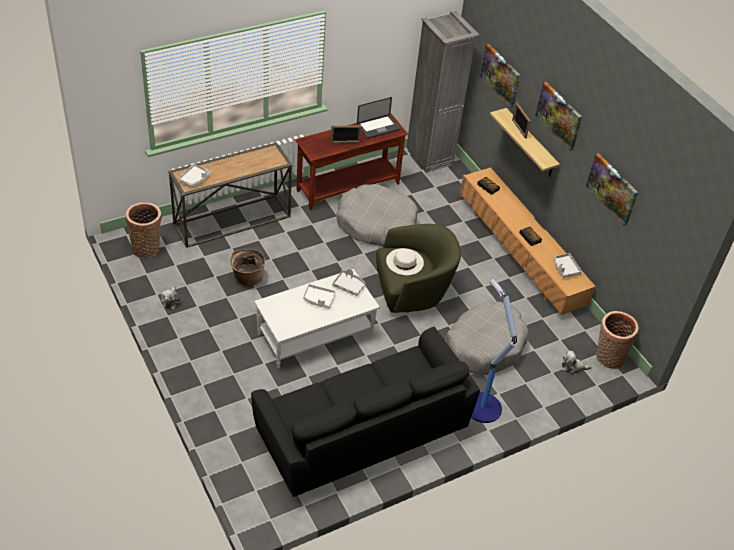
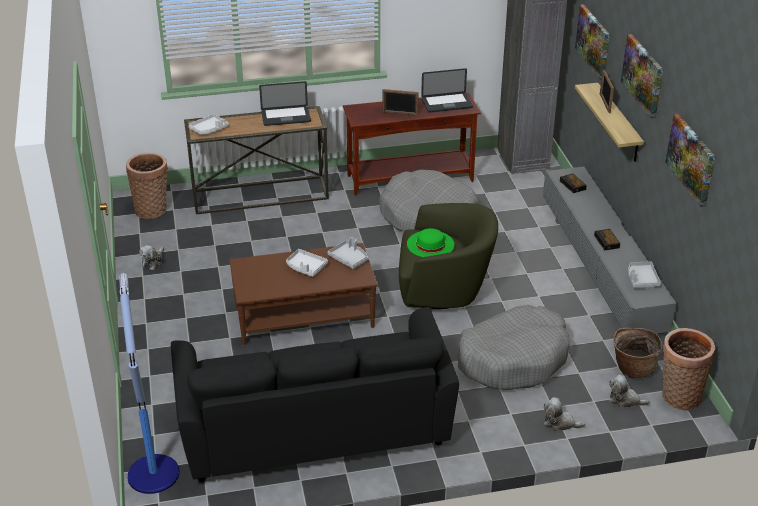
camera: 20 degrees right, 10 degrees down
basket [230,249,265,286] -> basket moved to [613,328,662,379]
white coffee table [254,269,380,369] -> brown coffee table [229,243,378,346]
white hat [386,248,424,275] -> green hat [407,228,455,257]
brown tv stand [460,167,596,315] -> grey tv stand [543,166,677,334]
floor lamp [471,279,517,423] -> floor lamp moved to [119,273,180,494]
none -> laptop [259,81,311,126]
none -> plush toy [544,397,585,431]

